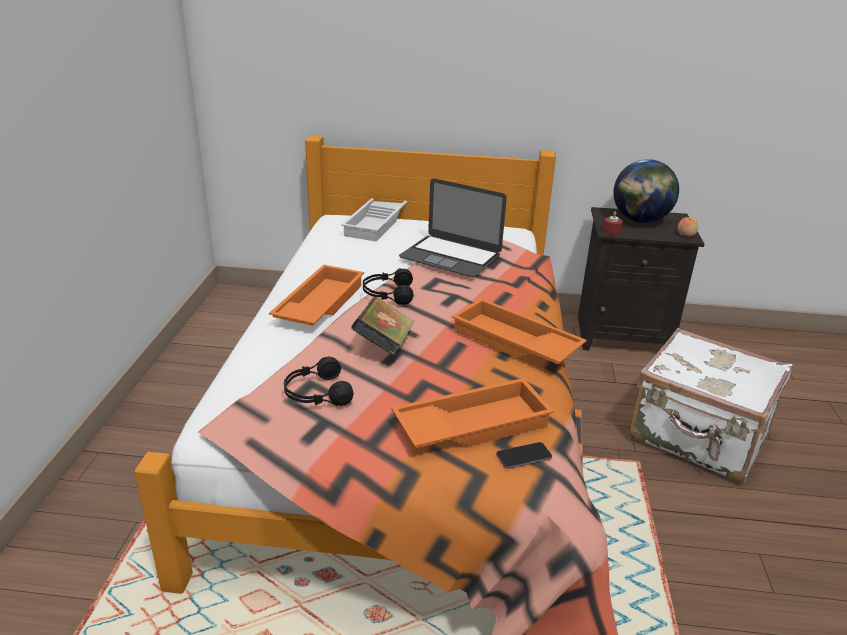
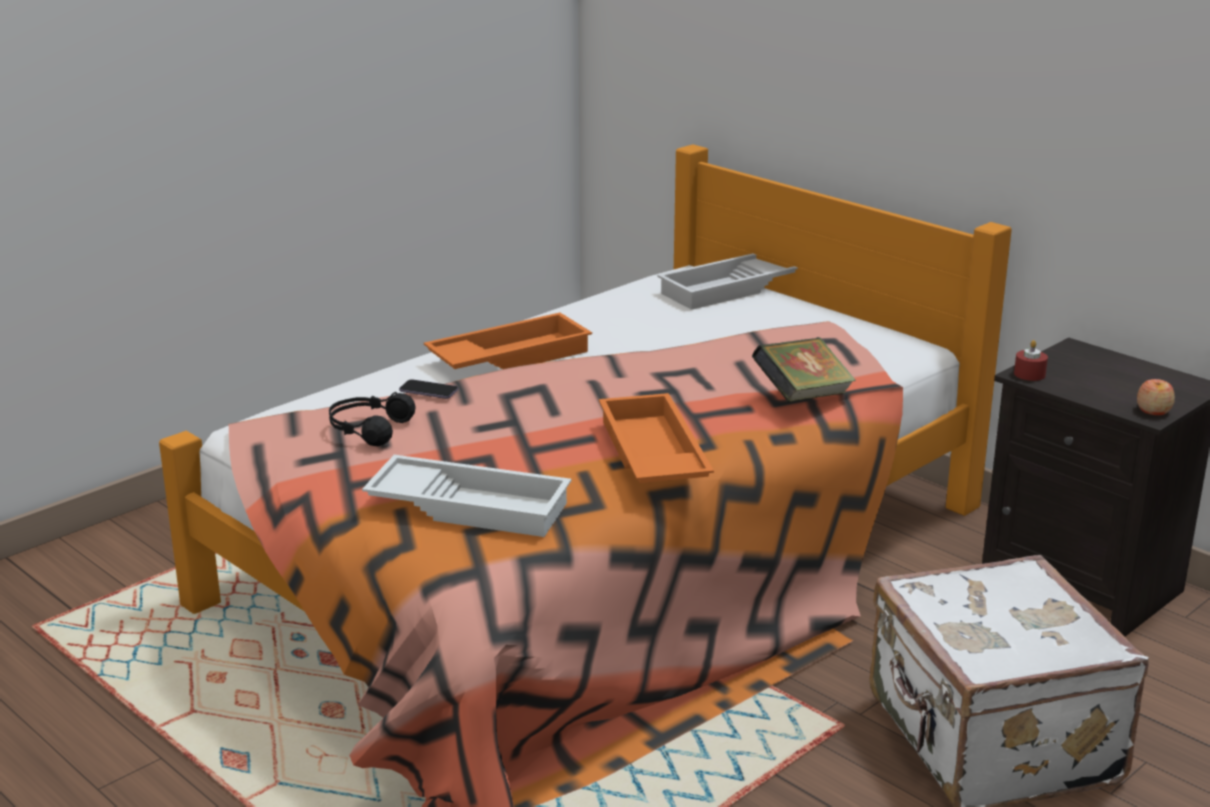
camera: 40 degrees right, 5 degrees down
book [351,297,414,356] -> book moved to [752,337,856,402]
black headphones [363,268,414,305] -> none
orange tray [391,378,554,448] -> white tray [362,455,572,537]
laptop [399,178,507,277] -> none
phone [496,442,552,469] -> phone moved to [399,379,458,399]
globe [613,159,679,223] -> none

